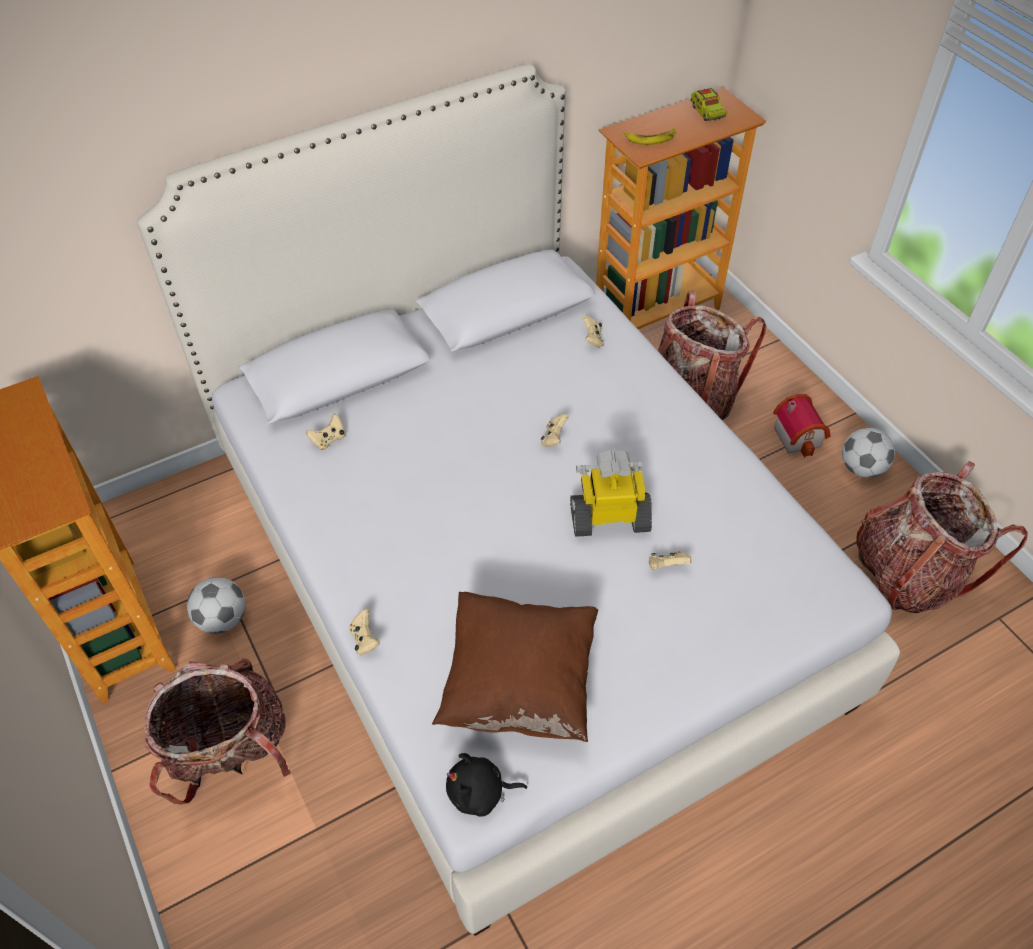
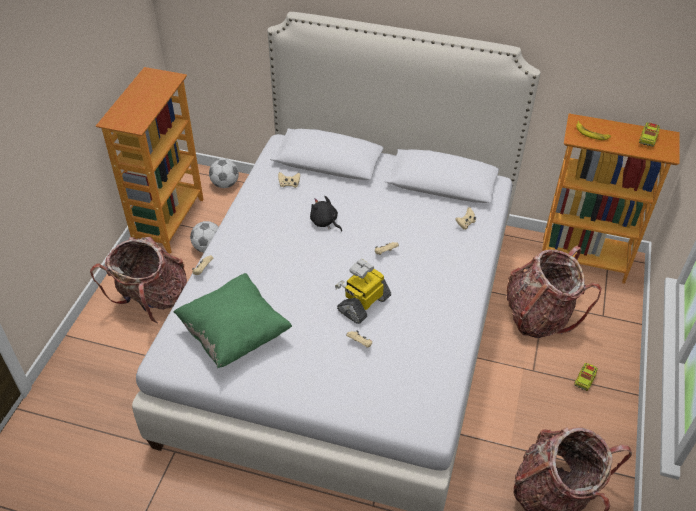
camera: 45 degrees right, 5 degrees down
brown pillow [432,592,598,742] -> green pillow [174,273,292,368]
black plush toy [446,753,527,817] -> black plush toy moved to [310,196,342,232]
toy robot [570,450,652,537] -> toy robot turned 90 degrees counterclockwise [335,259,391,324]
toy house [773,394,831,458] -> toy truck [574,363,598,391]
football [842,428,895,478] -> football moved to [209,159,239,188]

